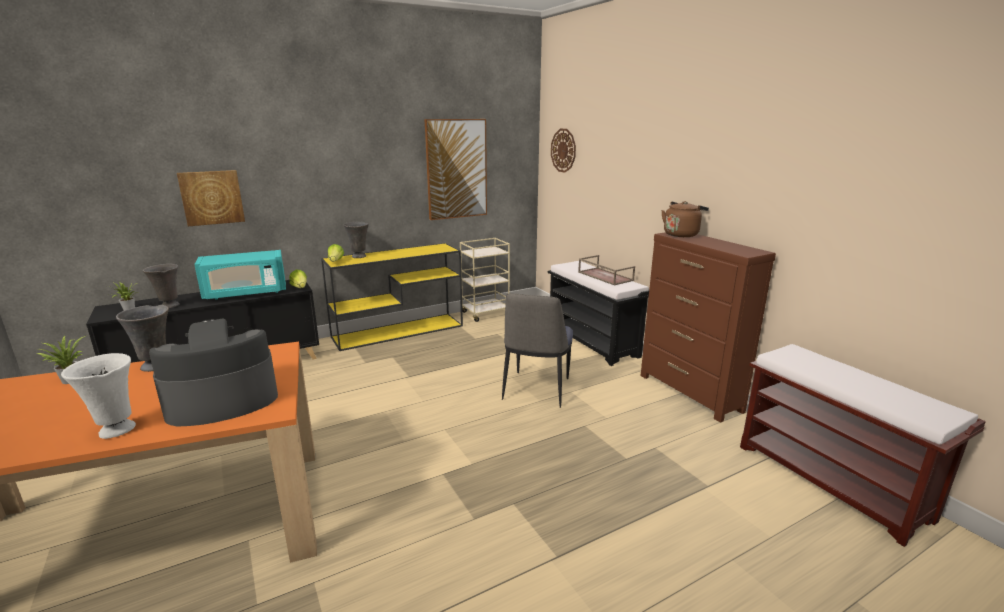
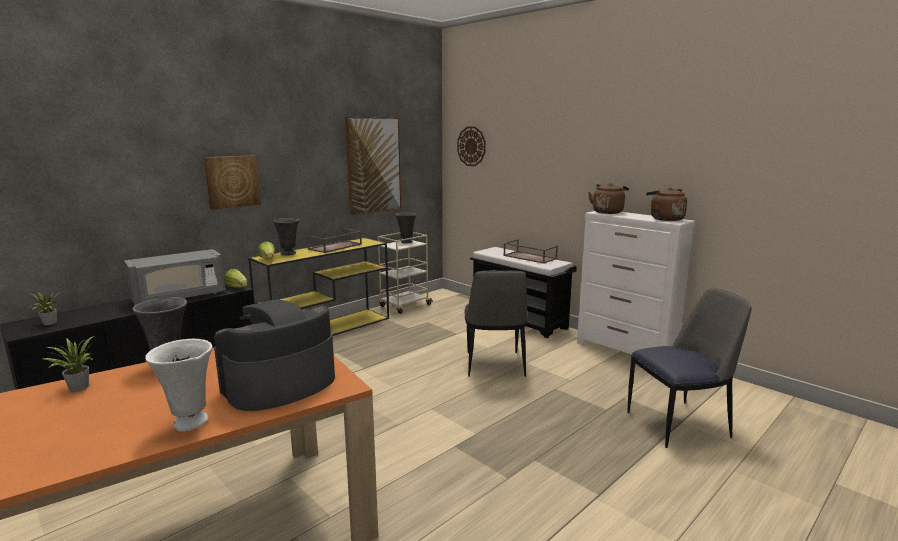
camera: 15 degrees left, 5 degrees down
grey vase [143,264,180,308] -> grey vase moved to [396,212,417,244]
picture [177,170,245,226] -> picture moved to [204,155,261,210]
turquoise microwave [194,250,286,300] -> grey microwave [124,249,226,305]
brown dresser [641,232,776,423] -> white dresser [577,211,695,355]
brown bench [740,344,986,547] -> none
none -> brown tray [307,228,362,253]
none -> chair [628,288,752,448]
none -> brown kettle [646,188,687,221]

